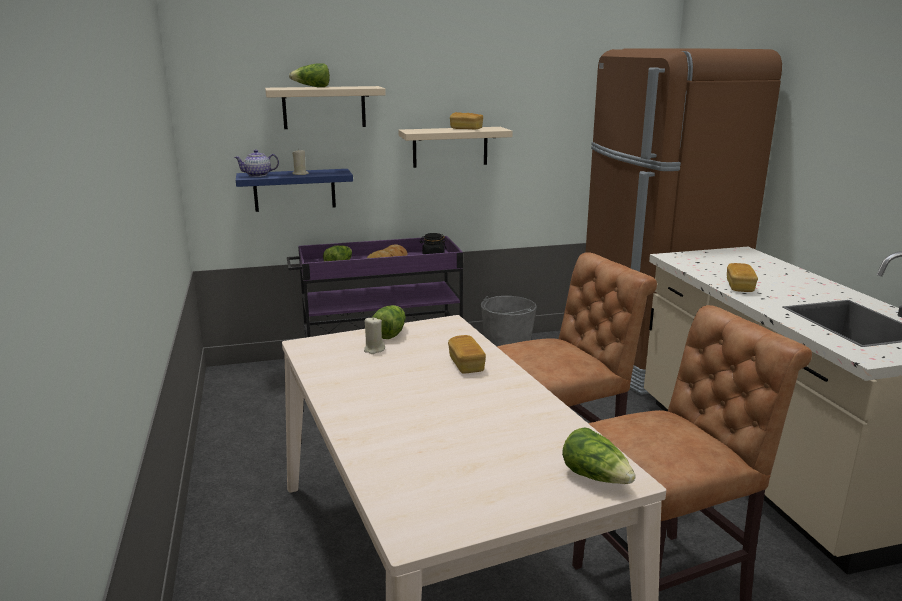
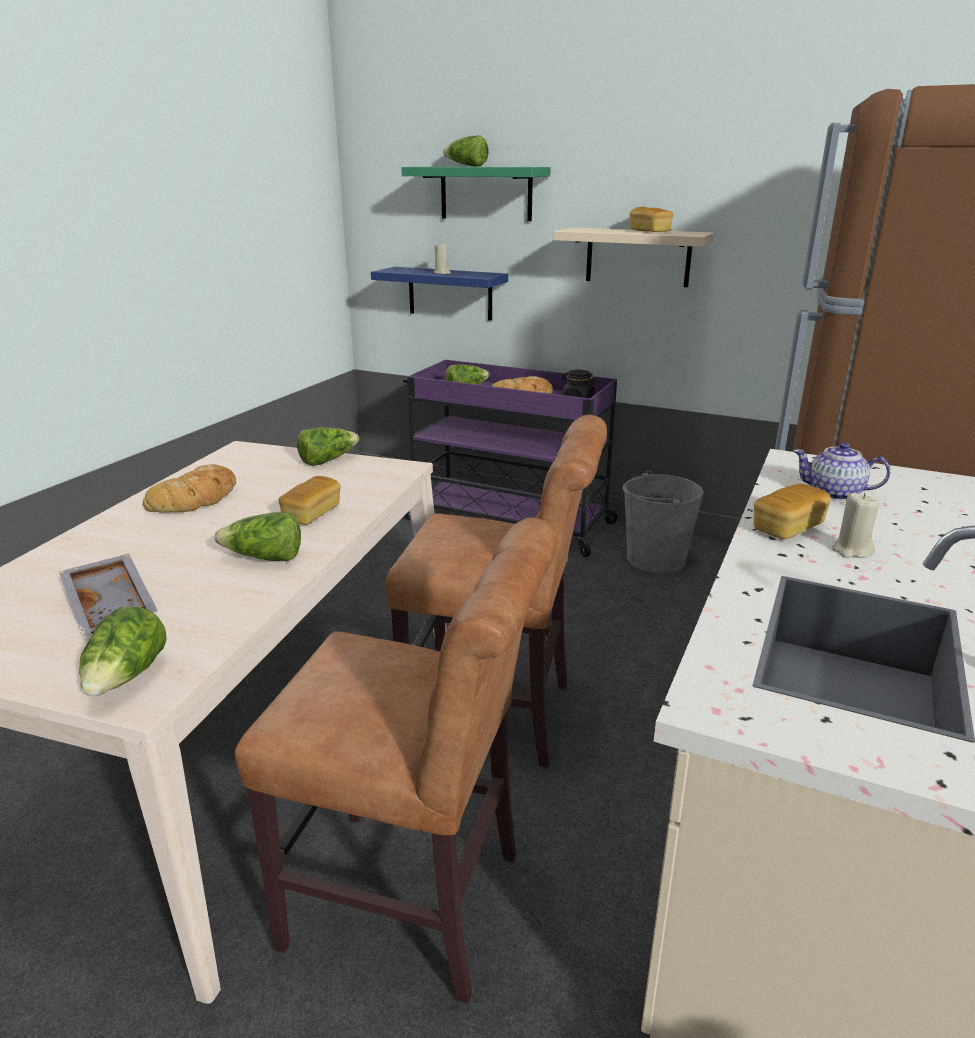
camera: 40 degrees right, 5 degrees up
teapot [234,150,279,177] -> teapot moved to [793,442,890,501]
beige shelf [265,86,386,129] -> green shelf [401,167,551,221]
beige candle [364,317,385,354] -> beige candle moved to [832,493,880,558]
none -> grey tray [59,554,158,635]
none -> bread [143,464,236,512]
none -> lettuce [215,512,301,561]

